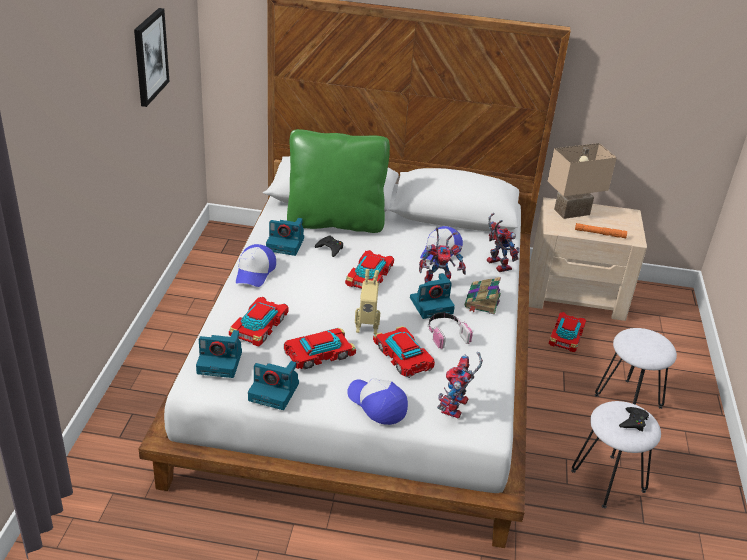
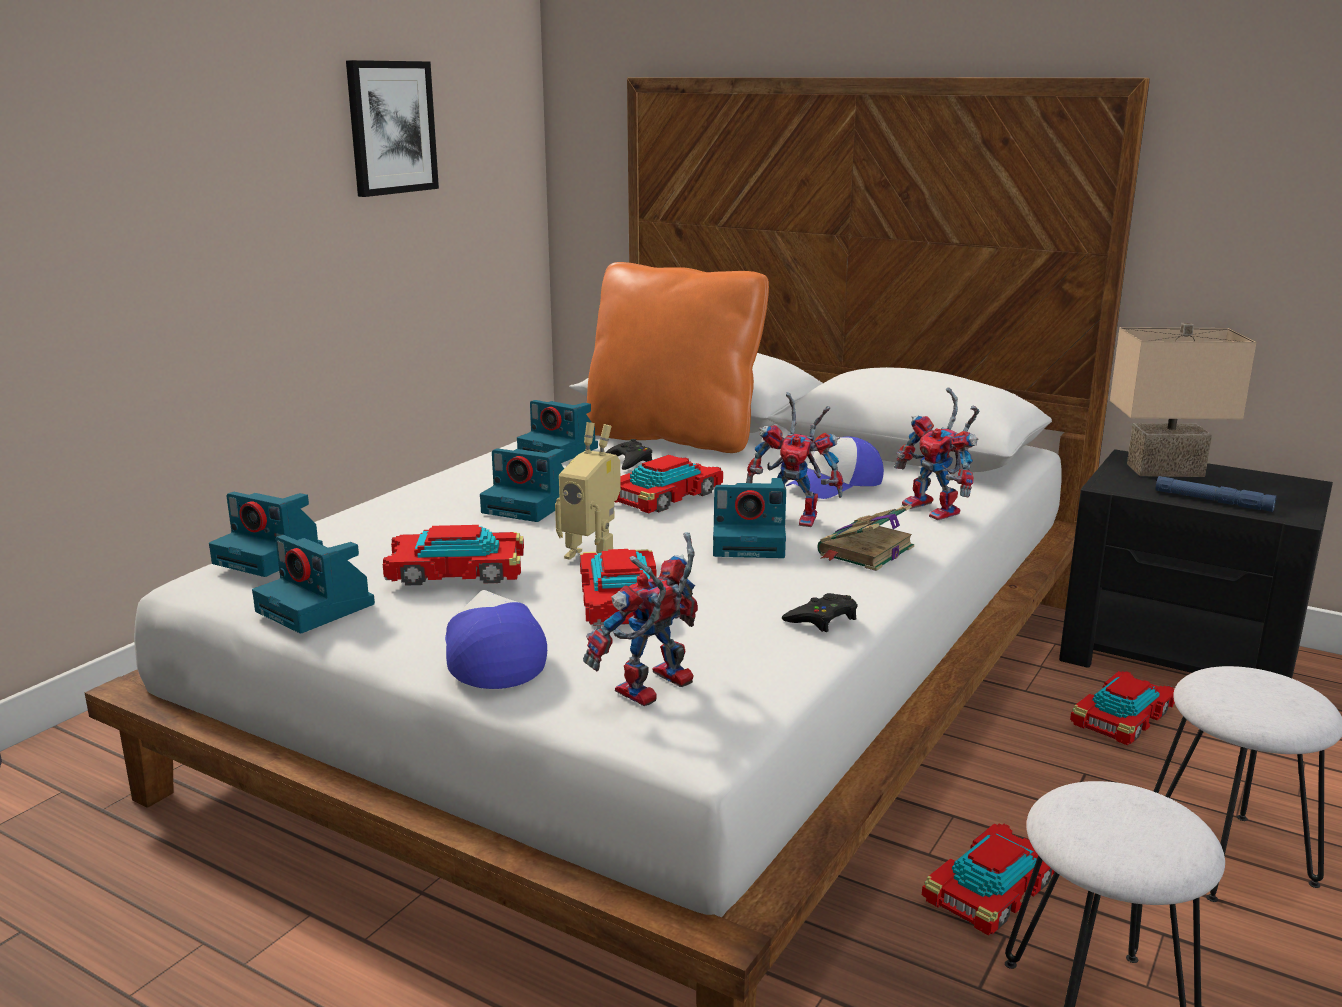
camera: 25 degrees right, 15 degrees down
toy car [229,297,289,347] -> toy car moved to [922,823,1055,936]
cap [236,244,276,287] -> none
green pillow [287,129,390,233] -> orange pillow [586,262,769,453]
headphones [428,312,473,349] -> none
toy robot [487,213,520,272] -> toy robot turned 150 degrees clockwise [894,387,979,520]
beige nightstand [529,197,647,321] -> black nightstand [1059,449,1333,678]
orange flashlight [575,223,627,239] -> blue flashlight [1156,476,1277,512]
black game controller [619,407,649,432] -> black game controller moved to [782,593,858,632]
none -> camera [480,448,564,522]

